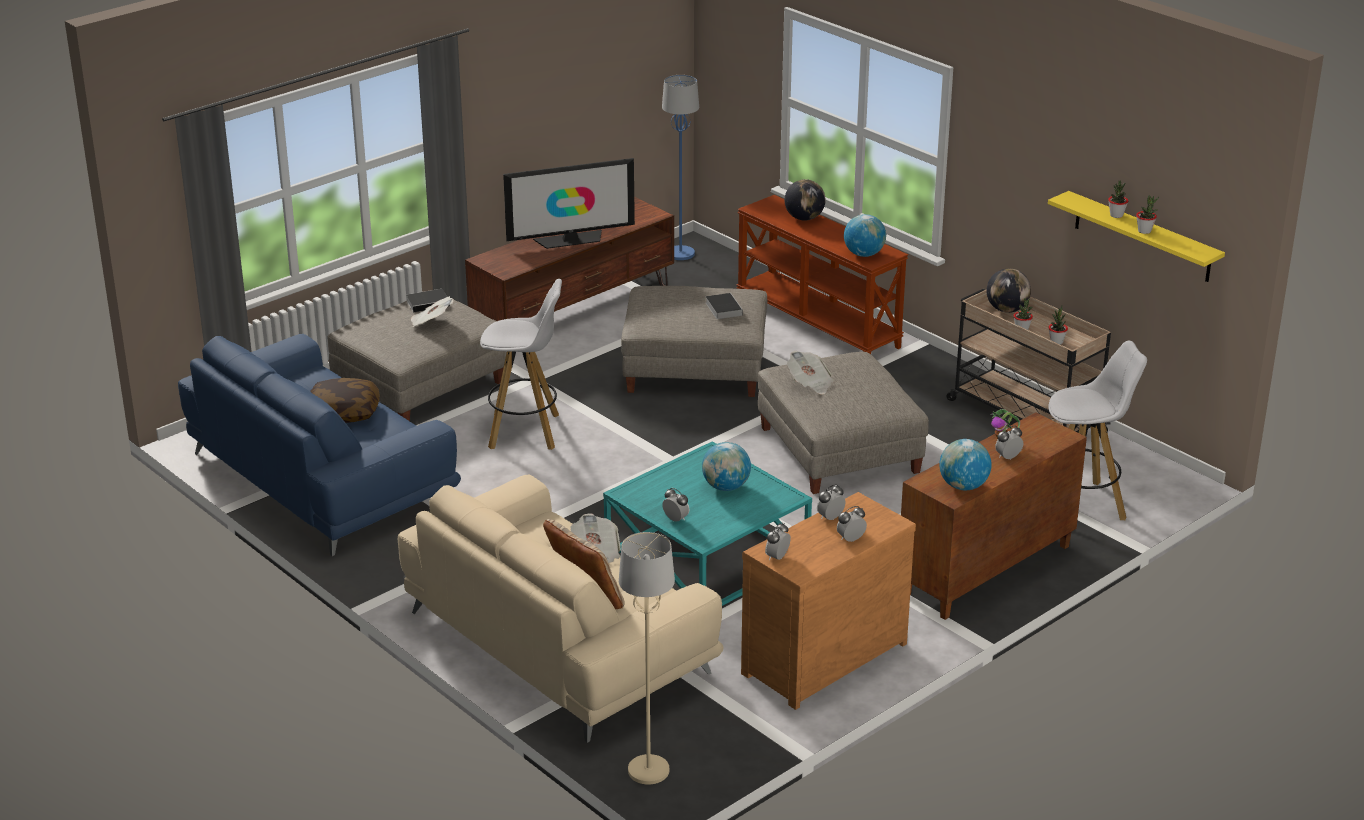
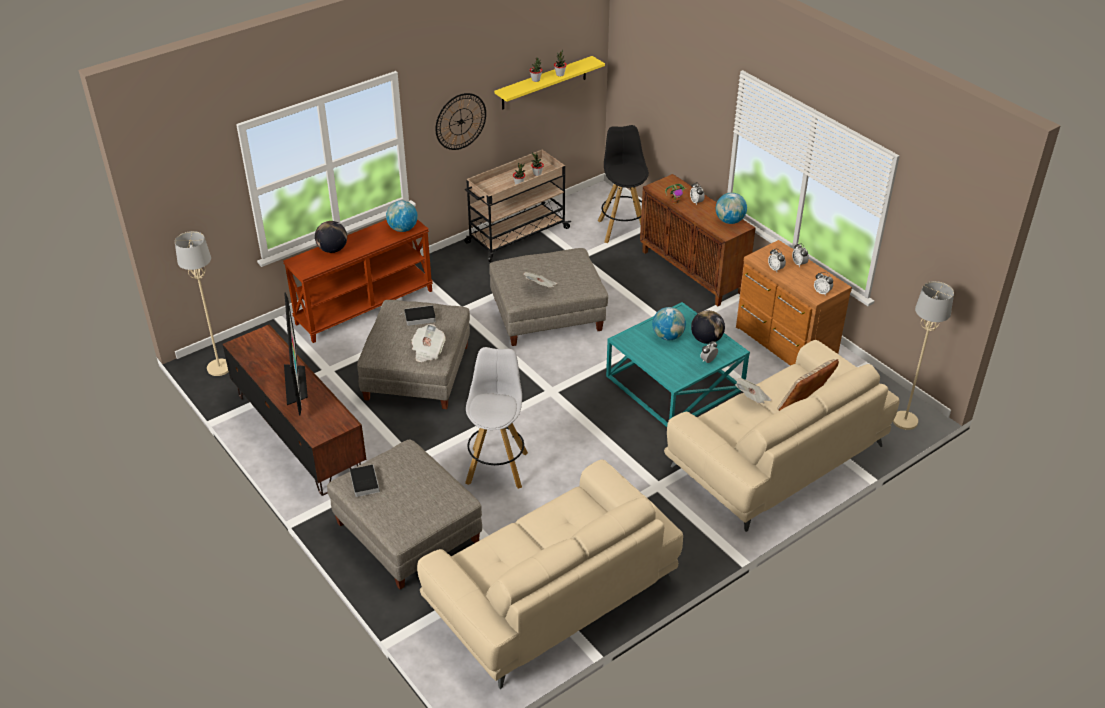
camera: 85 degrees left, 10 degrees up
blue sofa [178,334,461,556] -> beige sofa [417,459,683,689]
pillow [310,378,379,423] -> none
newspaper [411,296,453,327] -> newspaper moved to [411,324,446,362]
blue floor lamp [662,75,699,260] -> beige floor lamp [175,231,229,376]
globe [986,268,1031,313] -> globe moved to [691,310,725,344]
white stool [1048,341,1147,520] -> black stool [598,125,649,243]
none -> wall clock [436,93,486,150]

